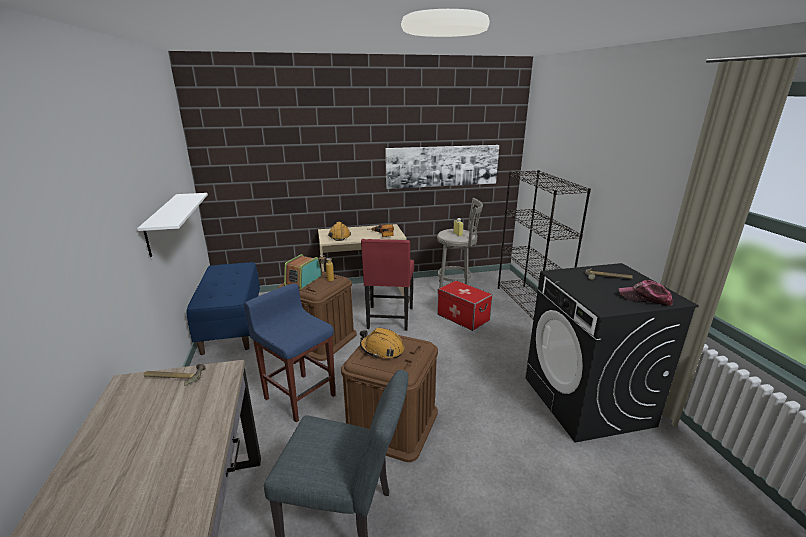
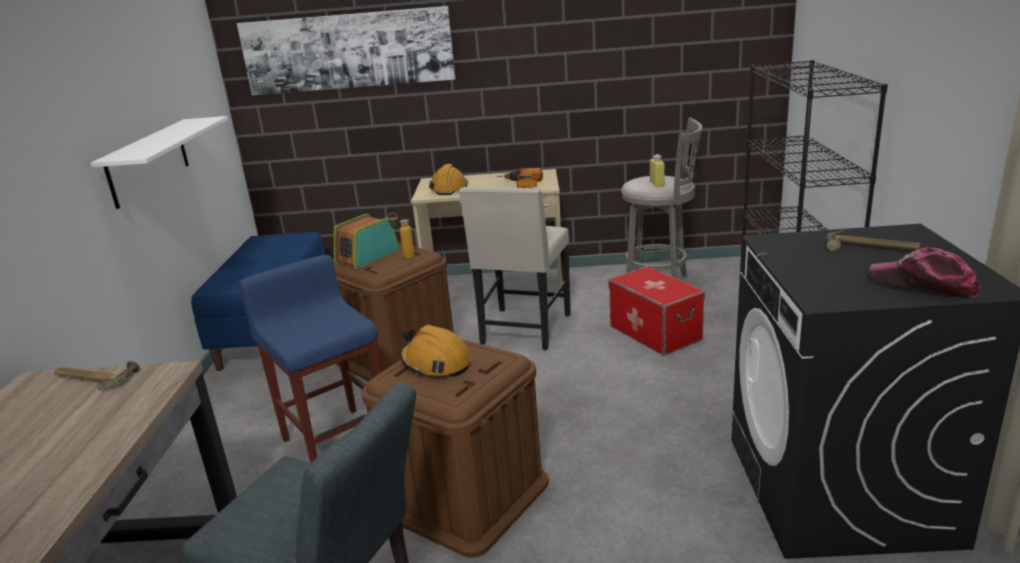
camera: 15 degrees right, 0 degrees up
red chair [361,239,414,331] -> beige chair [459,187,571,350]
picture [385,145,499,189] -> picture moved to [237,6,456,95]

